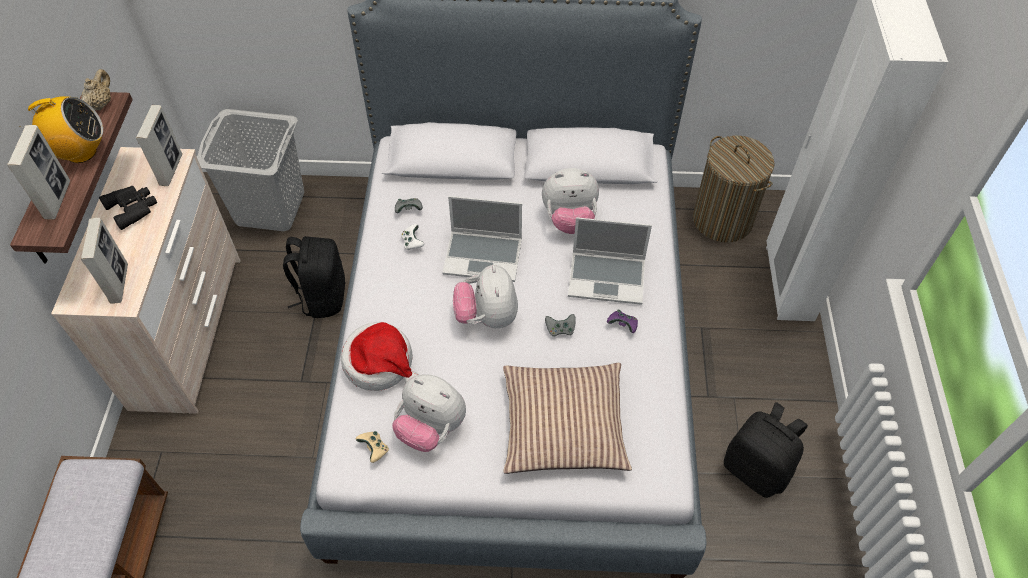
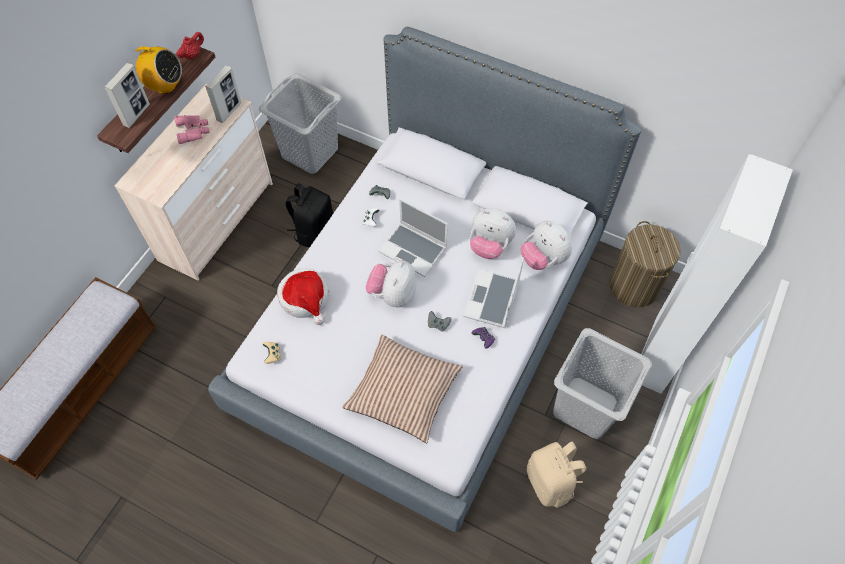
camera: 25 degrees right, 5 degrees up
beige teapot [81,69,111,111] -> red teapot [176,32,204,60]
picture frame [81,218,128,304] -> none
black binoculars [99,186,157,230] -> pink binoculars [174,115,210,144]
plush toy [392,374,466,452] -> plush toy moved to [521,221,572,270]
laptop [568,217,652,305] -> laptop turned 75 degrees clockwise [463,257,524,328]
black backpack [724,402,808,498] -> beige backpack [527,441,587,508]
none -> grey laundry basket [553,328,652,439]

